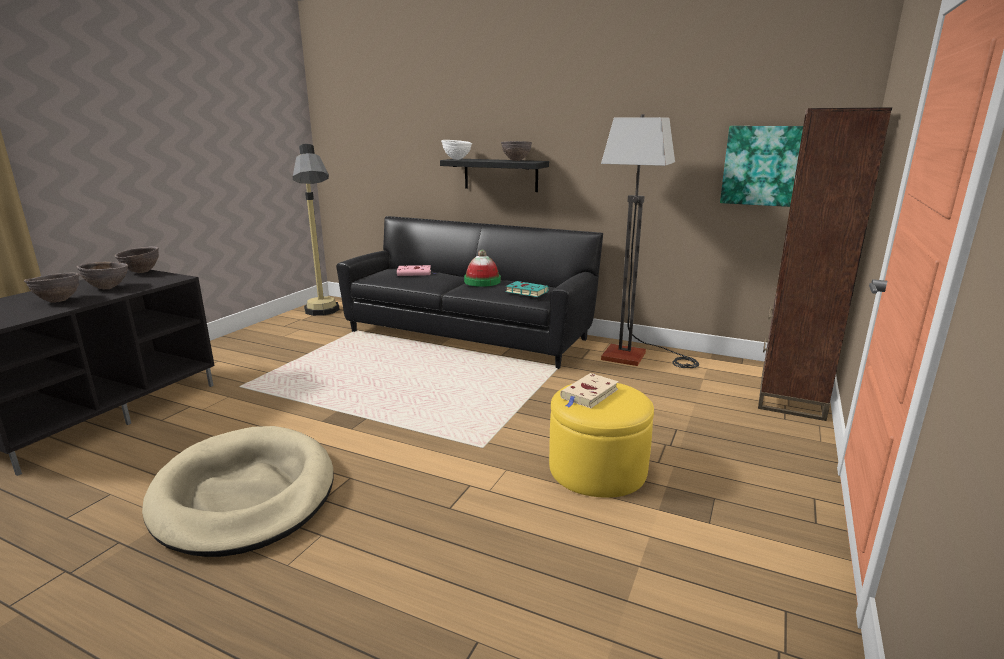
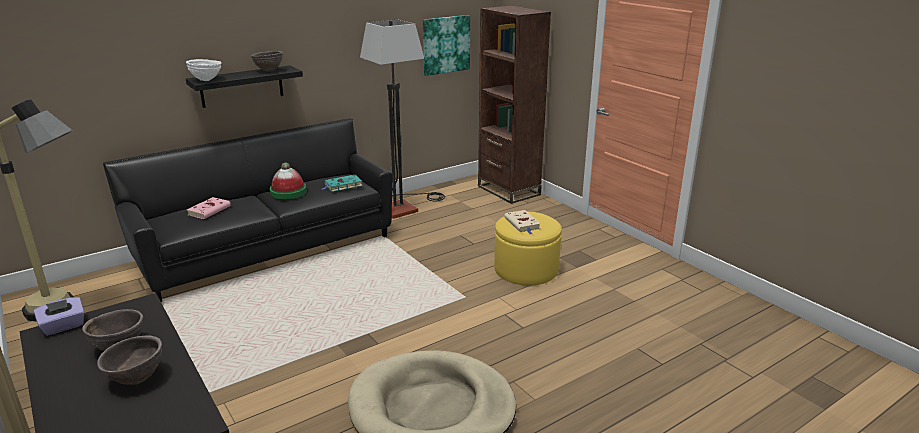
camera: 60 degrees left, 5 degrees up
brown bowl [115,246,159,273] -> purple tissue box [34,297,84,336]

